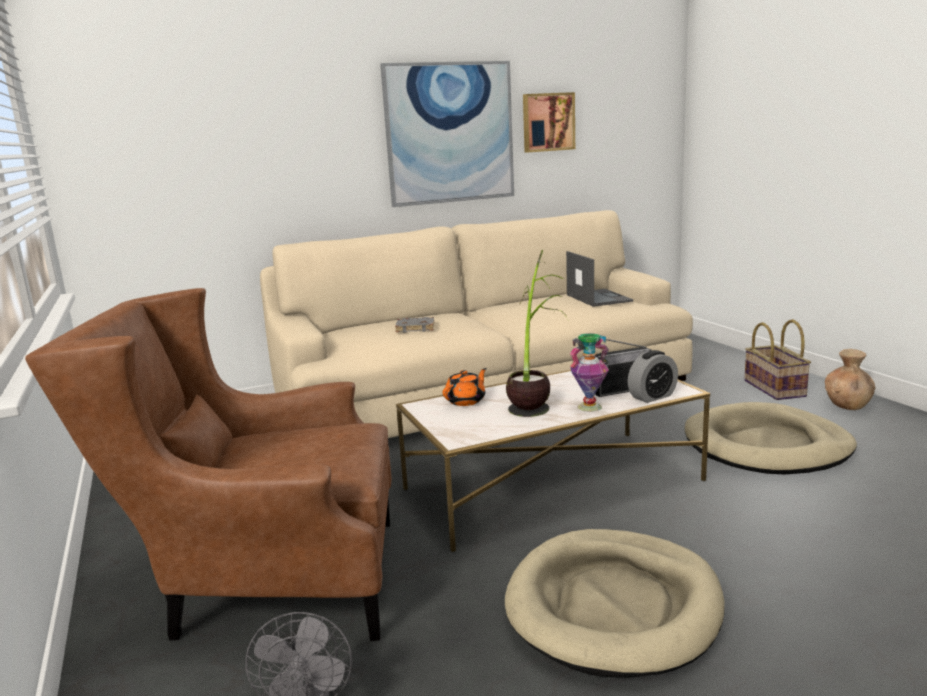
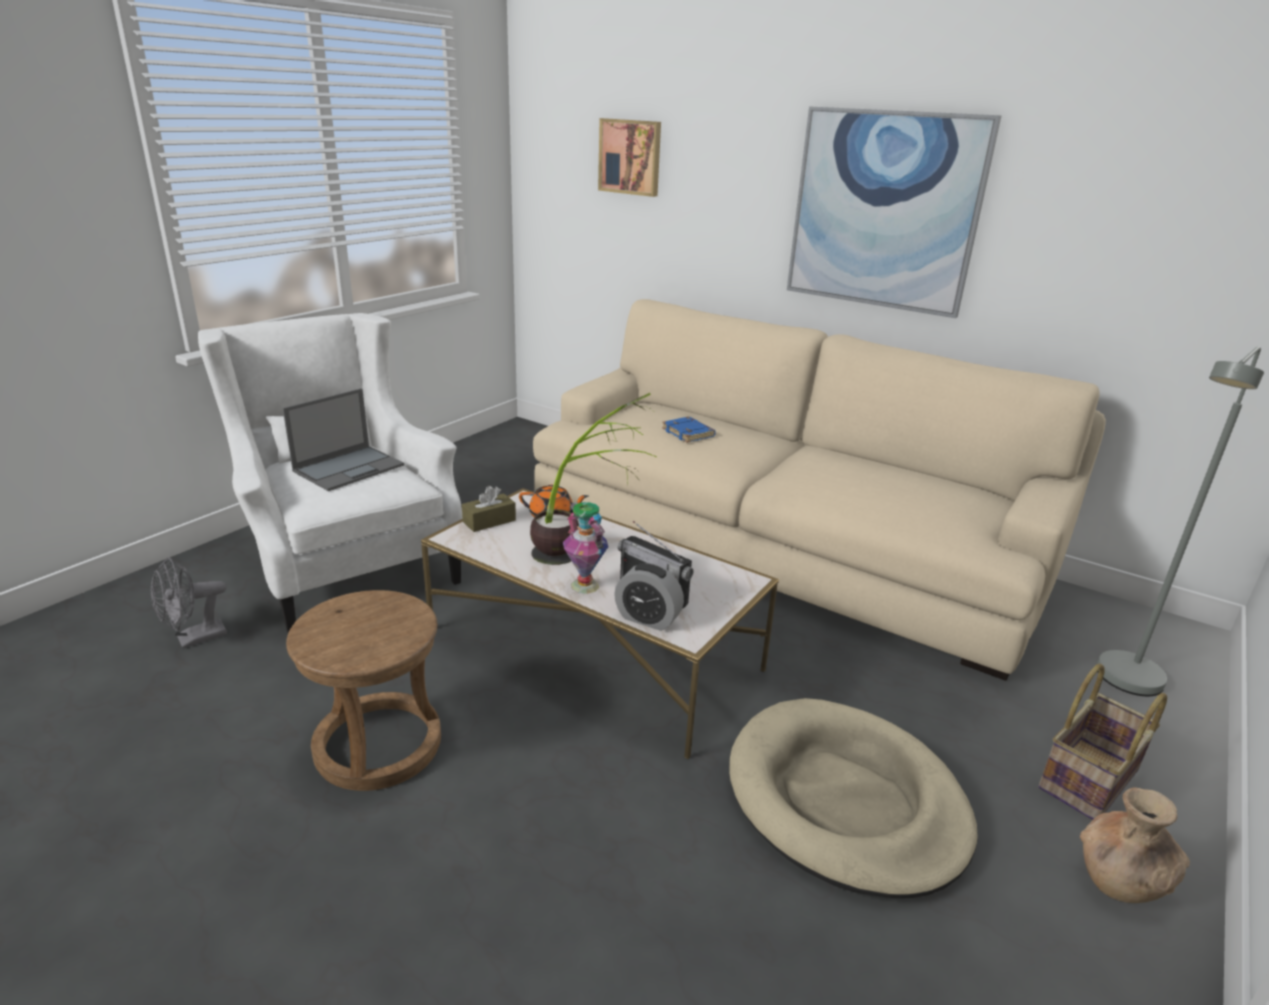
camera: 55 degrees right, 10 degrees up
brown armchair [25,288,392,641] -> white armchair [198,313,462,633]
grey book [395,317,434,333] -> blue book [662,417,716,442]
beige dog bed [505,529,725,678] -> brown stool [286,590,441,791]
picture [523,92,575,153] -> picture moved to [598,118,661,197]
laptop [566,251,633,307] -> laptop moved to [283,388,404,491]
none -> brown tissue box [462,486,516,532]
none -> grey floor lamp [1097,347,1264,696]

